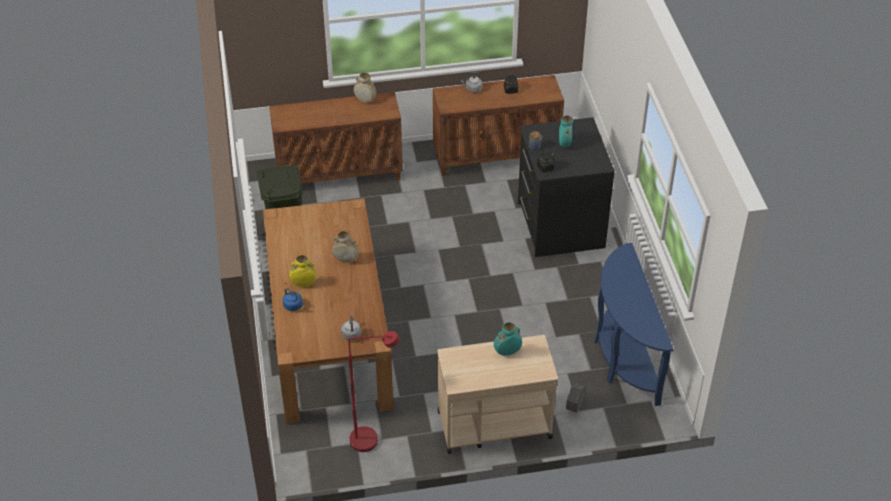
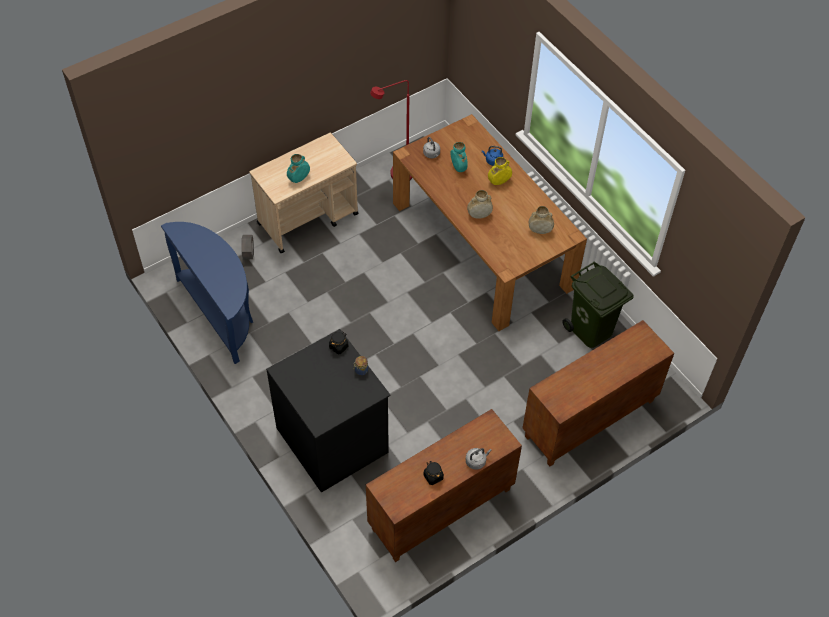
camera: 155 degrees right, 10 degrees up
beige vase [354,72,376,103] -> beige vase moved to [529,206,554,234]
turquoise vase [559,115,573,147] -> turquoise vase moved to [450,142,468,172]

